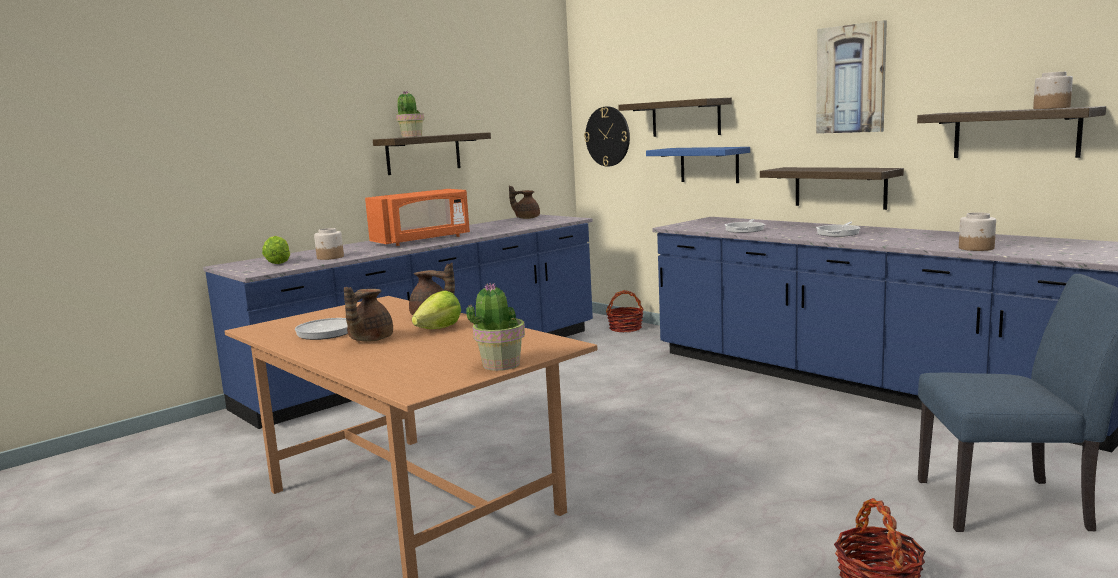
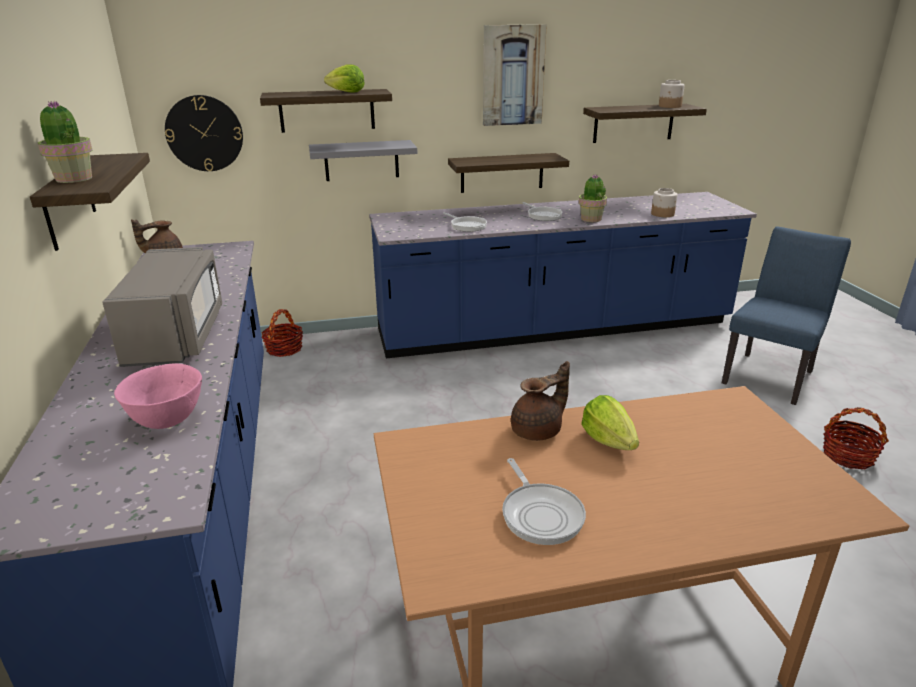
camera: 60 degrees left, 15 degrees up
lettuce [262,236,290,264] -> lettuce moved to [324,65,365,93]
jar [314,228,344,260] -> pink bowl [114,364,202,429]
brown teapot [344,287,393,342] -> none
orange microwave [365,189,470,246] -> grey microwave [102,247,222,367]
potted plant [466,283,525,371] -> potted plant moved to [579,174,607,222]
blue shelf [646,147,750,183] -> grey shelf [309,140,418,181]

